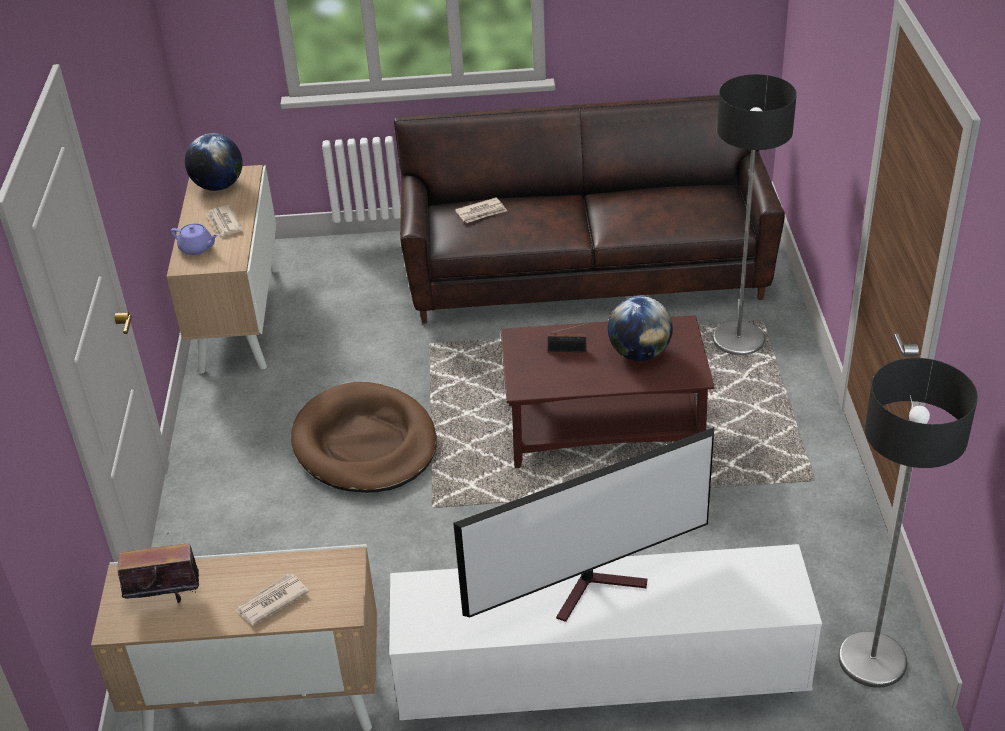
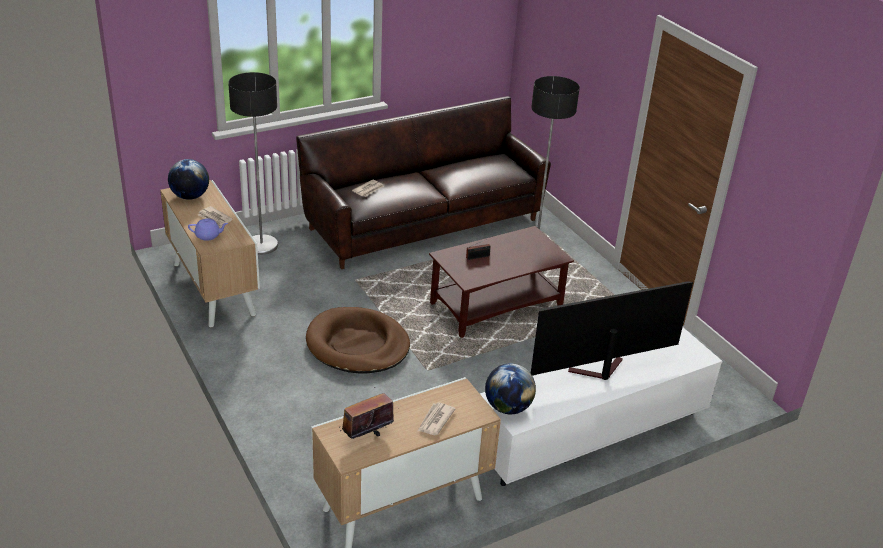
camera: 30 degrees left, 5 degrees down
television [453,427,714,622] -> television turned 150 degrees counterclockwise [531,281,693,380]
globe [608,296,673,361] -> globe moved to [485,363,536,414]
floor lamp [838,358,978,688] -> floor lamp moved to [228,72,278,255]

